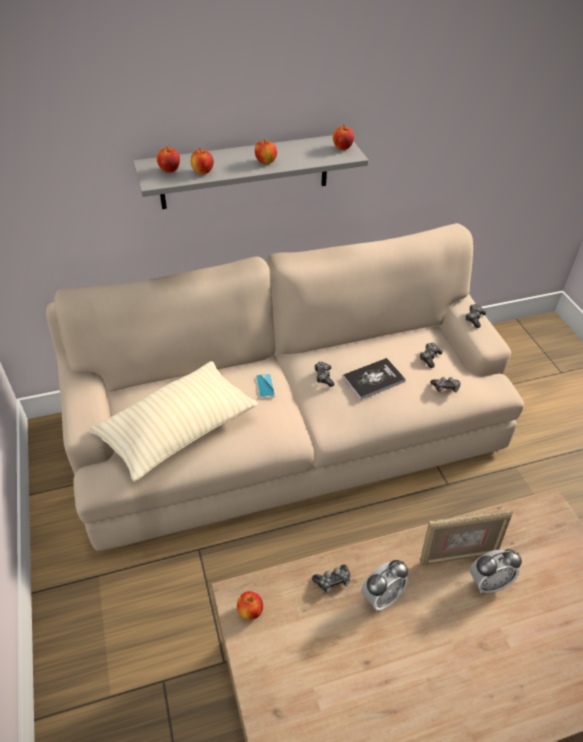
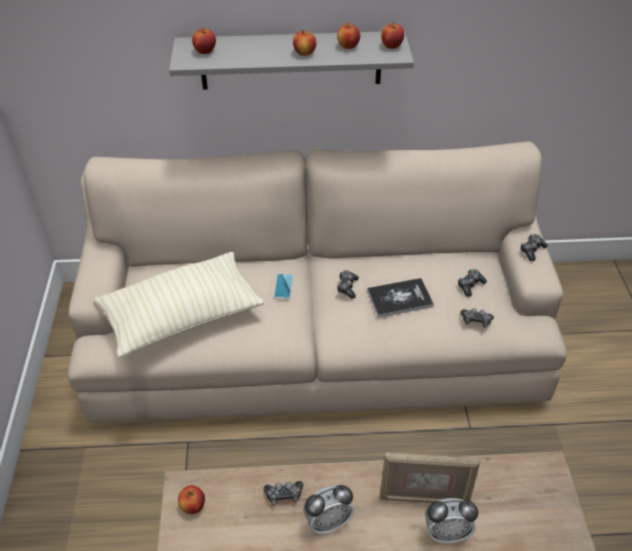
camera: 15 degrees right, 0 degrees up
apple [191,148,214,174] -> apple moved to [337,23,360,49]

